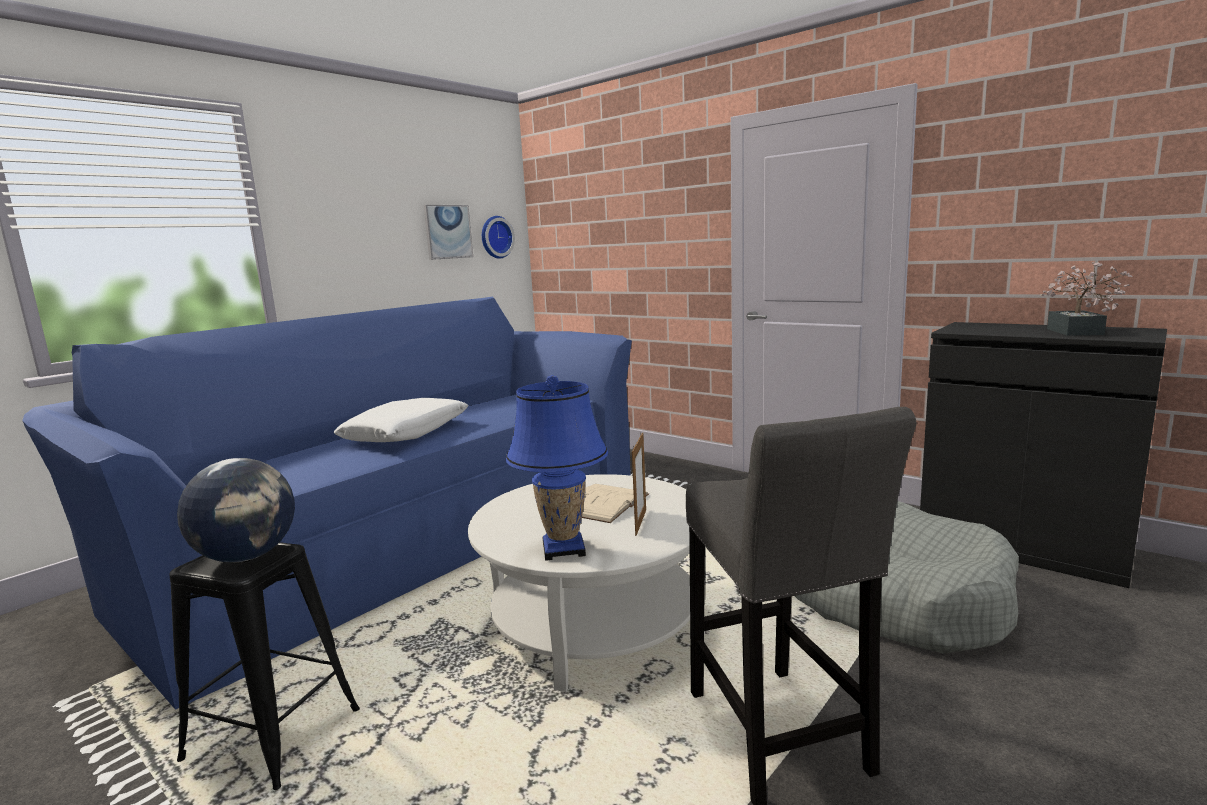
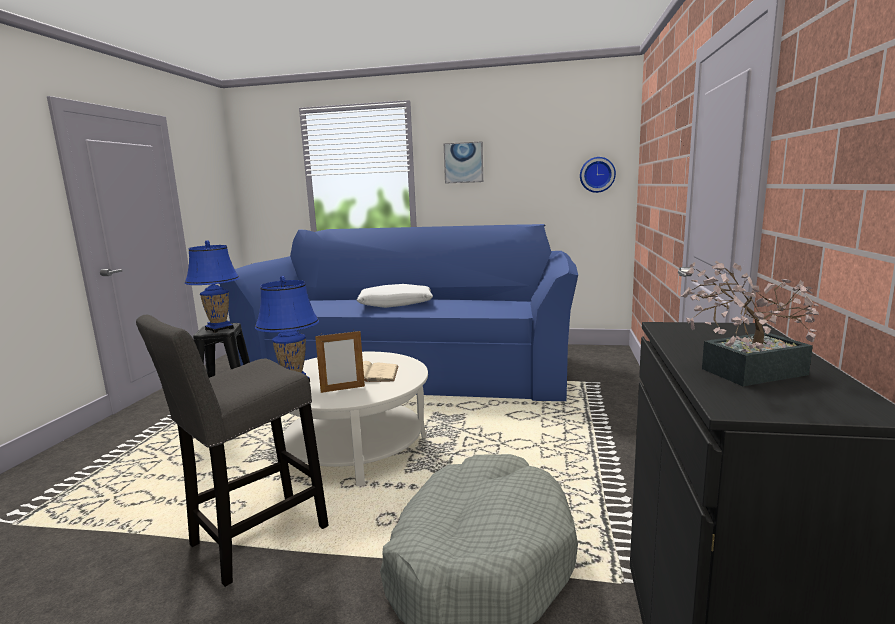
camera: 60 degrees right, 0 degrees up
globe [177,458,295,562] -> blue table lamp [185,240,240,333]
picture [424,205,473,260] -> picture moved to [444,141,483,184]

